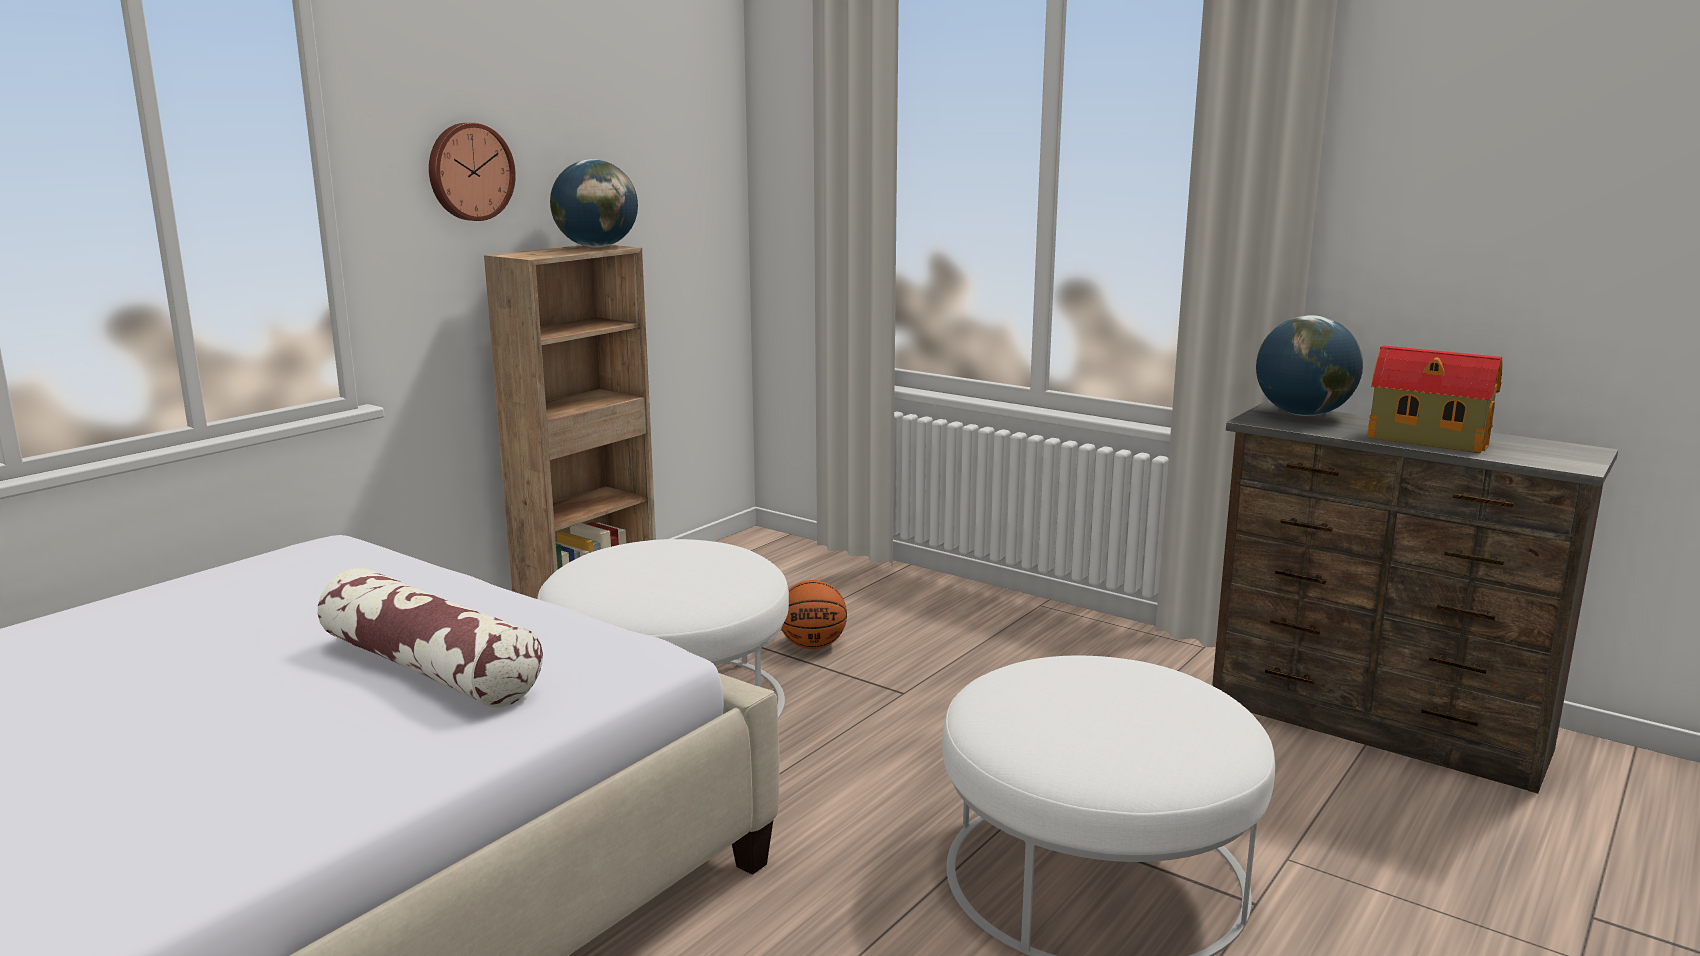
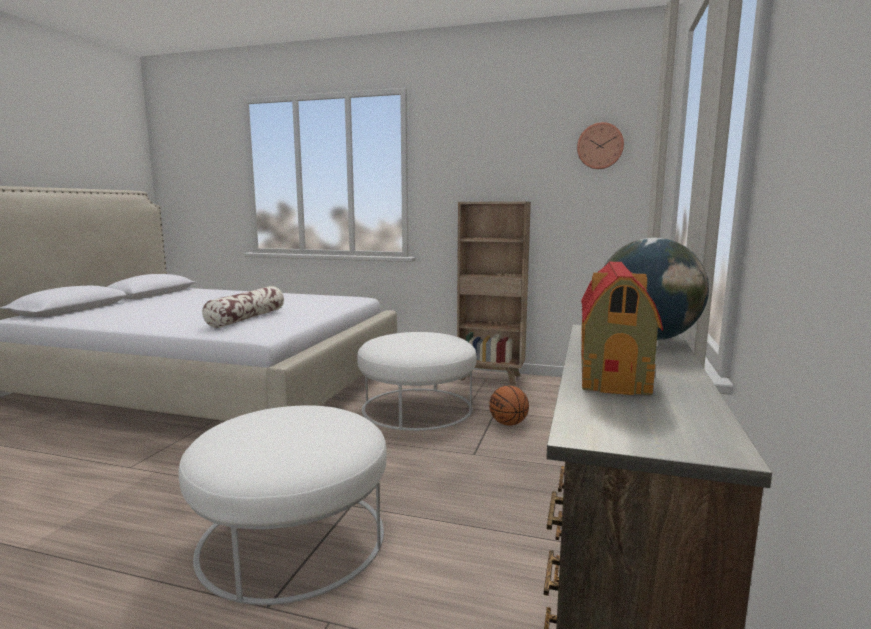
camera: 70 degrees right, 5 degrees down
wall clock [429,123,516,221] -> wall clock moved to [577,122,624,169]
globe [550,159,638,248] -> none

